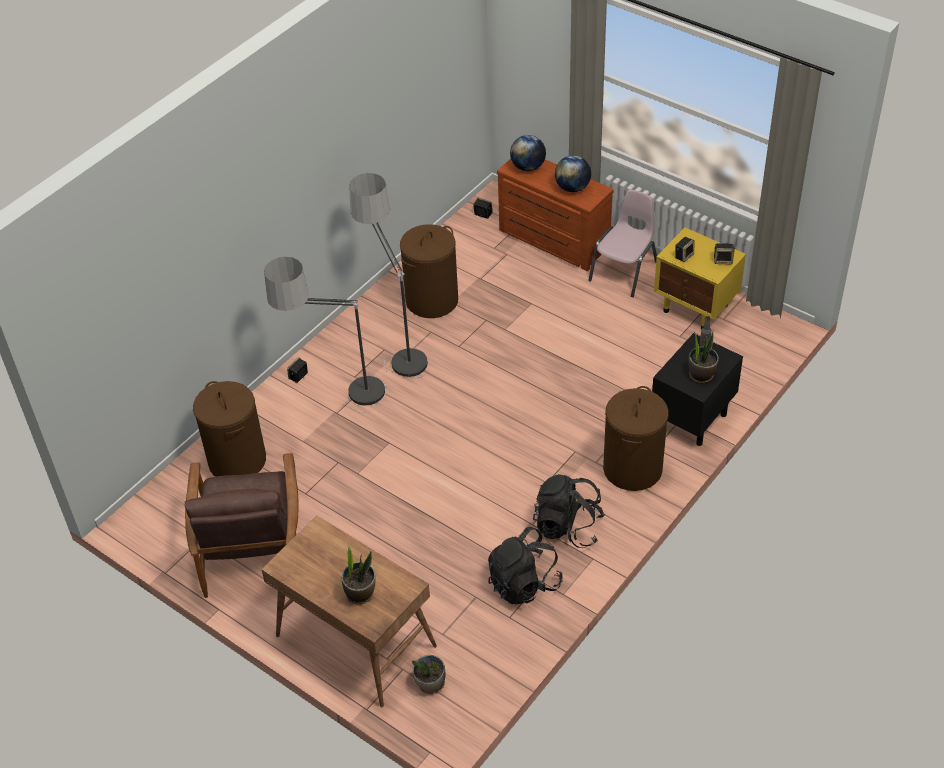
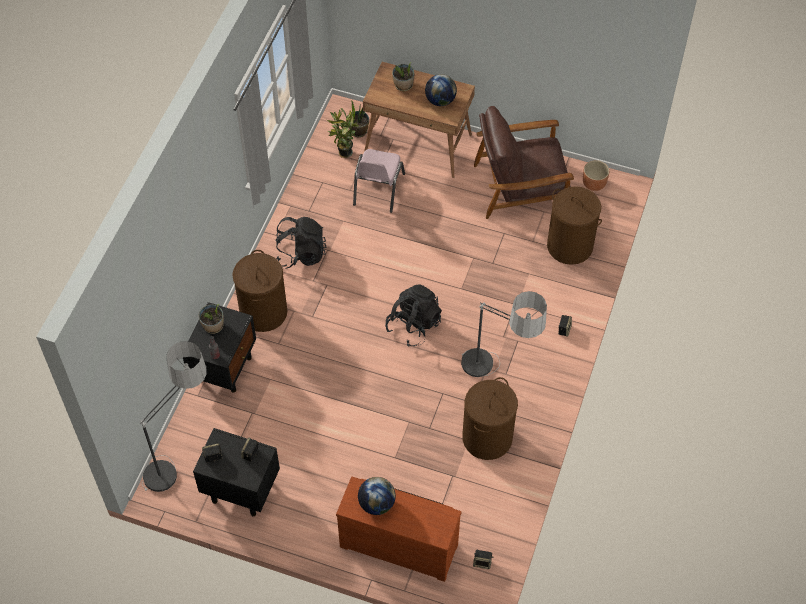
camera: 160 degrees right, 10 degrees up
brown armchair [185,453,299,598] -> brown armchair turned 75 degrees counterclockwise [474,106,574,219]
floor lamp [264,257,388,413] -> floor lamp moved to [140,341,207,492]
black backpack [488,527,563,604] -> black backpack moved to [385,284,442,346]
globe [510,135,546,171] -> globe moved to [425,74,457,106]
pink chair [588,190,657,297] -> pink chair moved to [353,149,405,213]
yellow nightstand [654,228,746,329] -> black nightstand [193,428,280,516]
none -> potted plant [327,108,359,158]
none -> brown planter [583,160,609,191]

